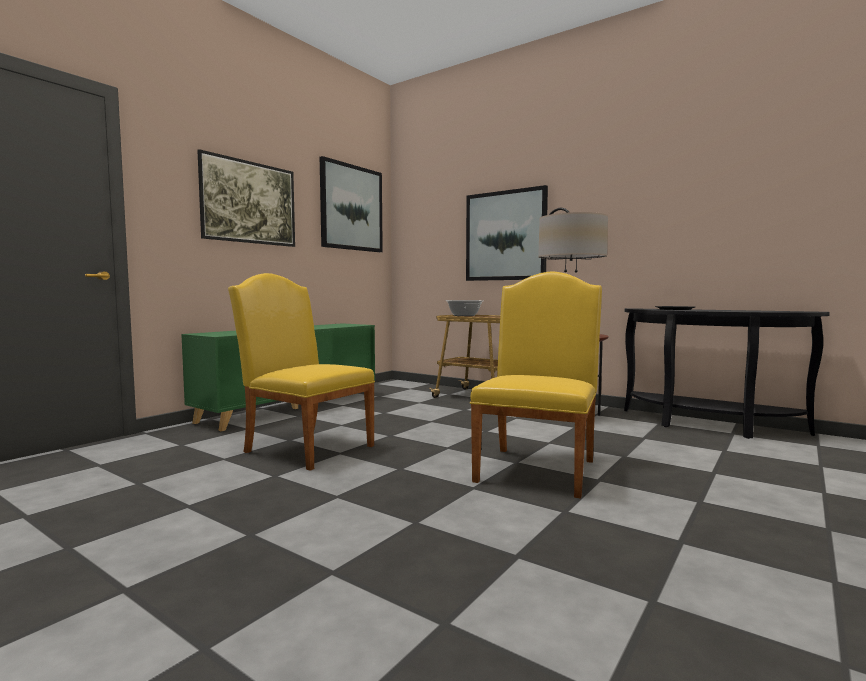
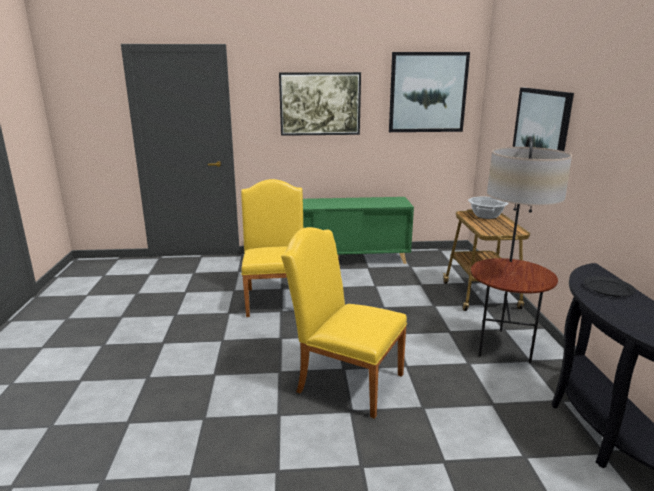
camera: 50 degrees right, 15 degrees up
yellow chair [470,272,602,498] -> yellow chair turned 135 degrees counterclockwise [281,227,407,419]

